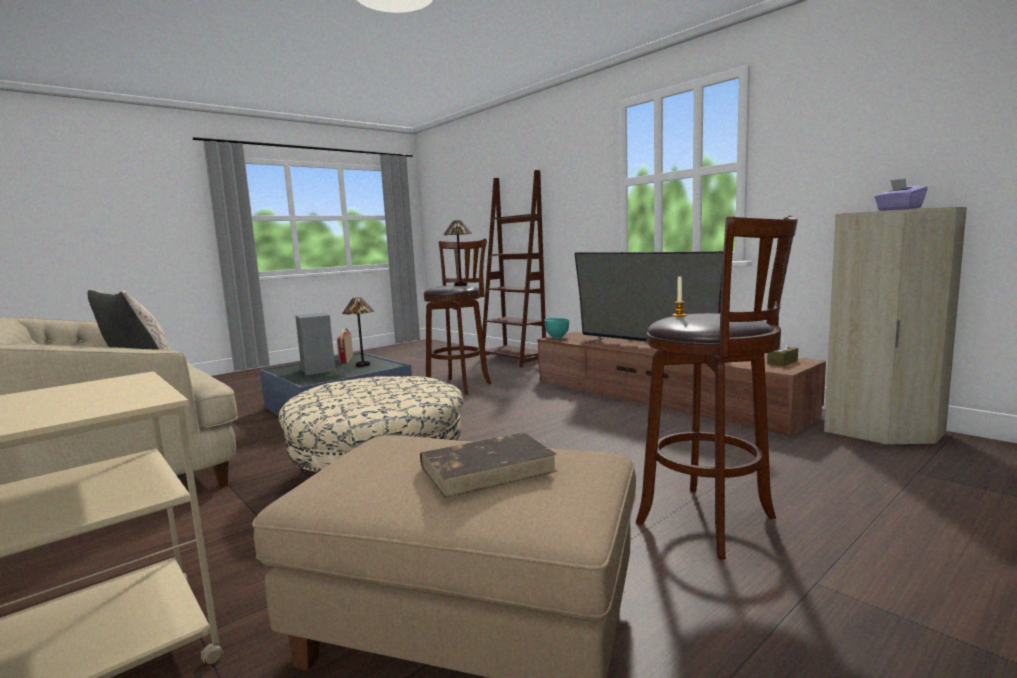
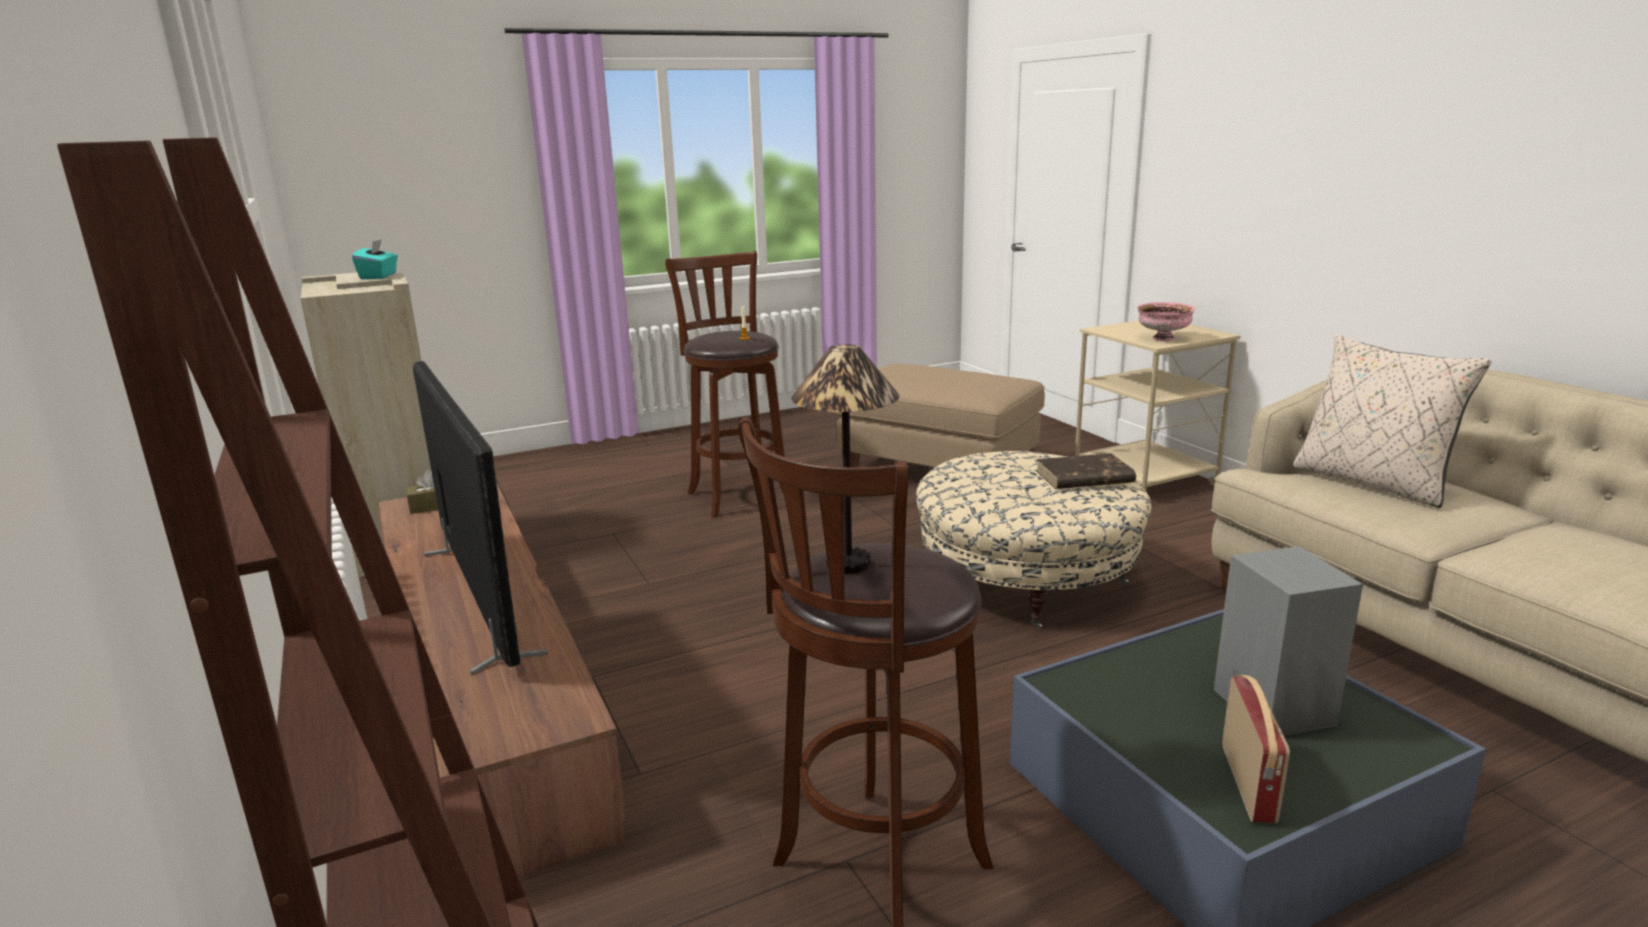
camera: 165 degrees left, 10 degrees up
table lamp [342,297,374,367] -> none
brown book [420,432,557,498] -> brown book moved to [1036,453,1136,489]
turquoise bowl [545,318,569,339] -> none
purple tissue box [874,178,928,211] -> turquoise tissue box [352,239,398,279]
none -> pink bowl [1137,302,1196,341]

